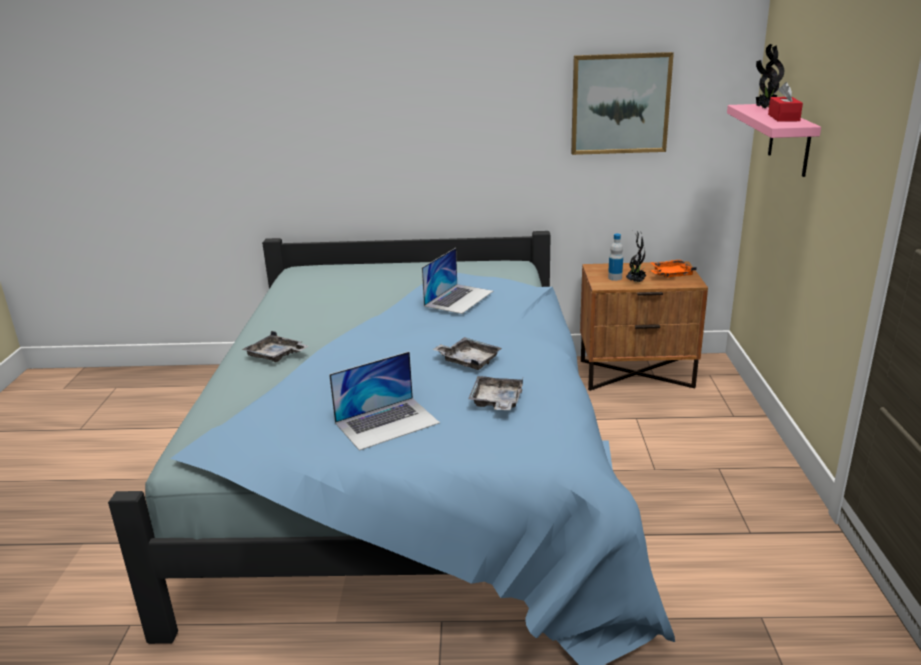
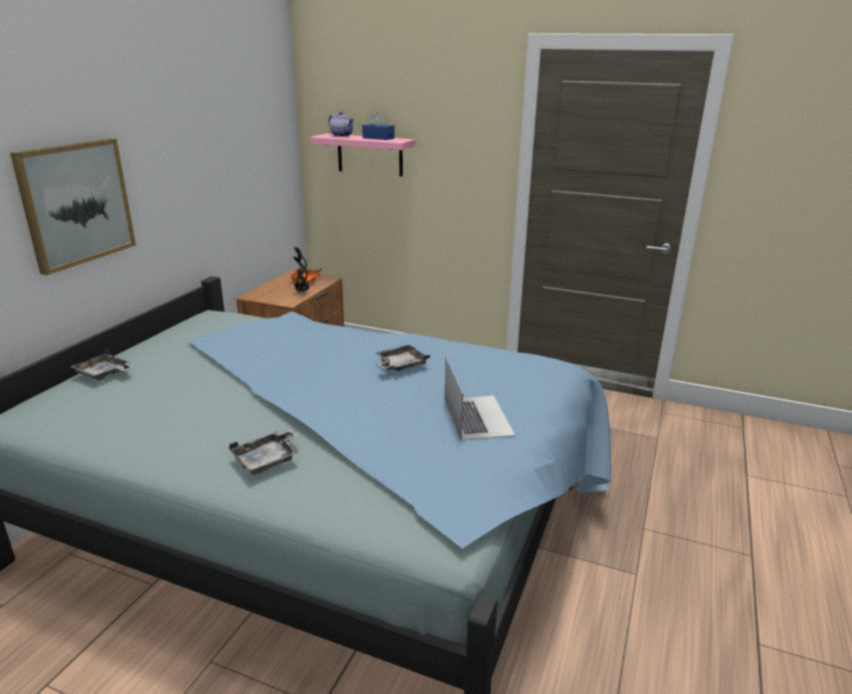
camera: 70 degrees left, 0 degrees up
laptop [422,248,493,314] -> none
grey tray [468,376,524,410] -> grey tray moved to [70,350,134,381]
picture [571,52,674,155] -> picture moved to [10,138,136,275]
bottle [608,234,623,281] -> none
potted plant [756,44,784,108] -> teapot [329,112,354,137]
red tissue box [768,82,803,122] -> blue tissue box [362,112,395,140]

